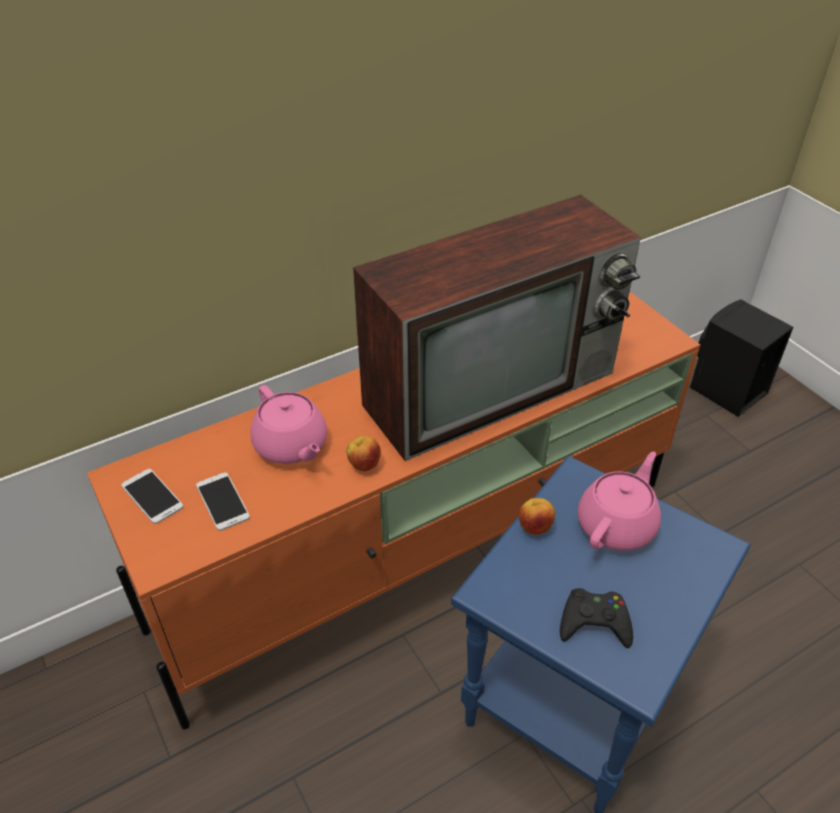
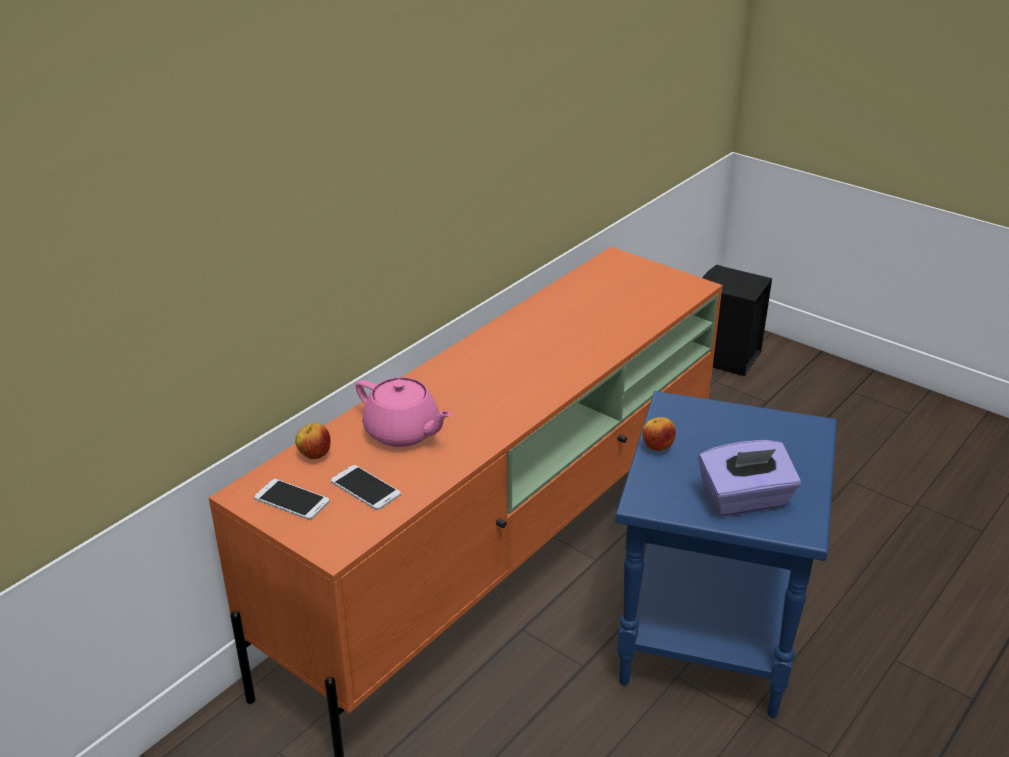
camera: 20 degrees left, 10 degrees down
apple [346,435,381,471] -> apple moved to [295,423,331,459]
television [353,195,641,461] -> none
black game controller [560,588,633,648] -> purple tissue box [699,440,801,516]
pink teapot [578,451,661,551] -> none

